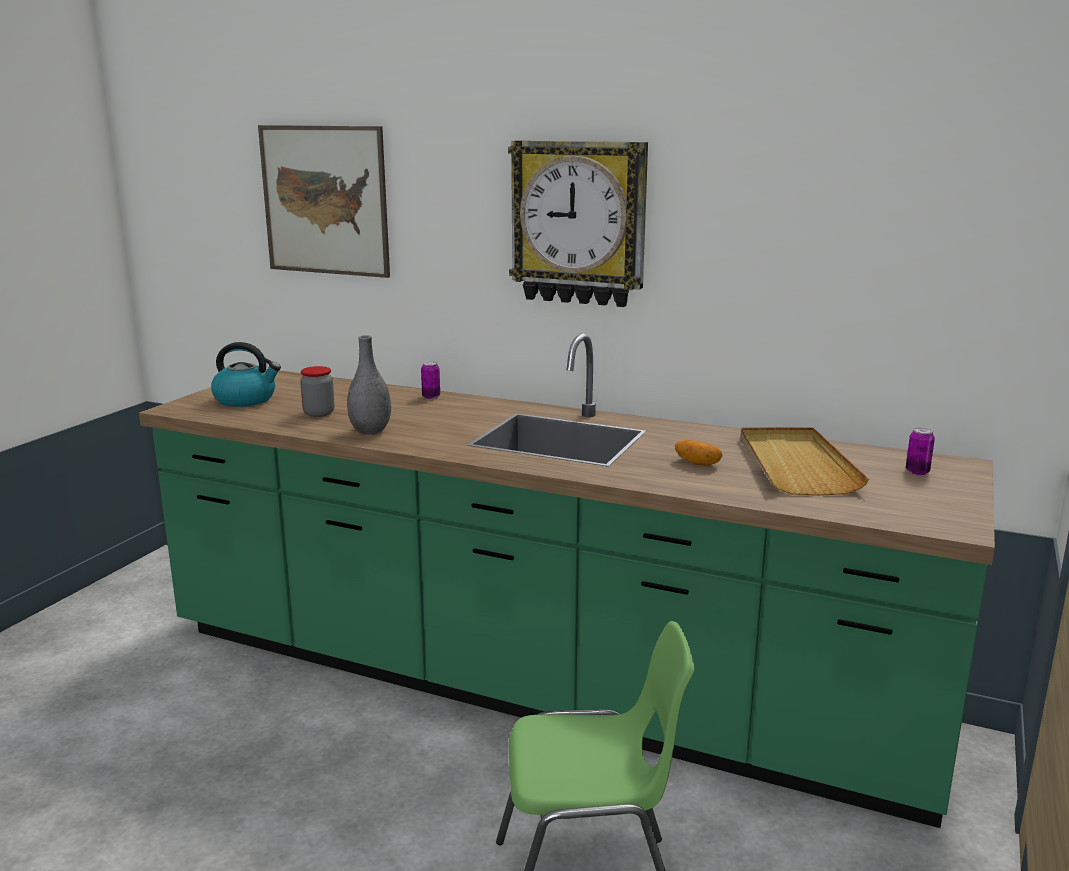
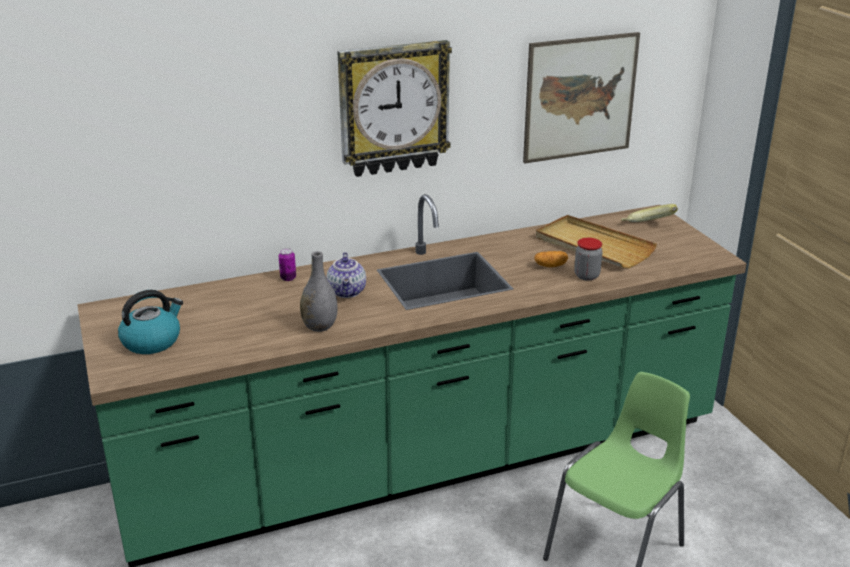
camera: 45 degrees left, 10 degrees up
picture [258,125,390,278] -> picture moved to [523,32,640,163]
jar [300,366,335,417] -> jar moved to [574,238,603,281]
can [906,428,935,475] -> banana [621,204,678,222]
none -> teapot [326,252,366,298]

